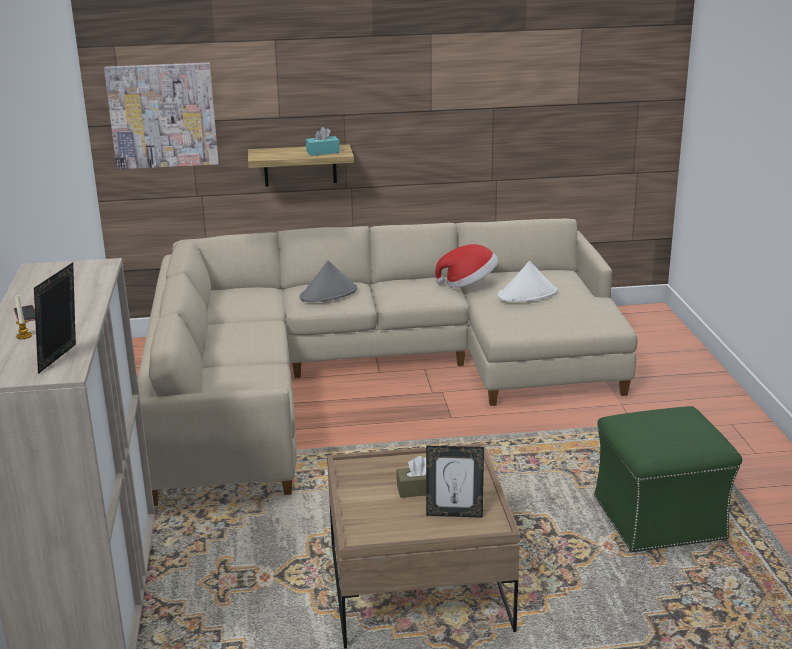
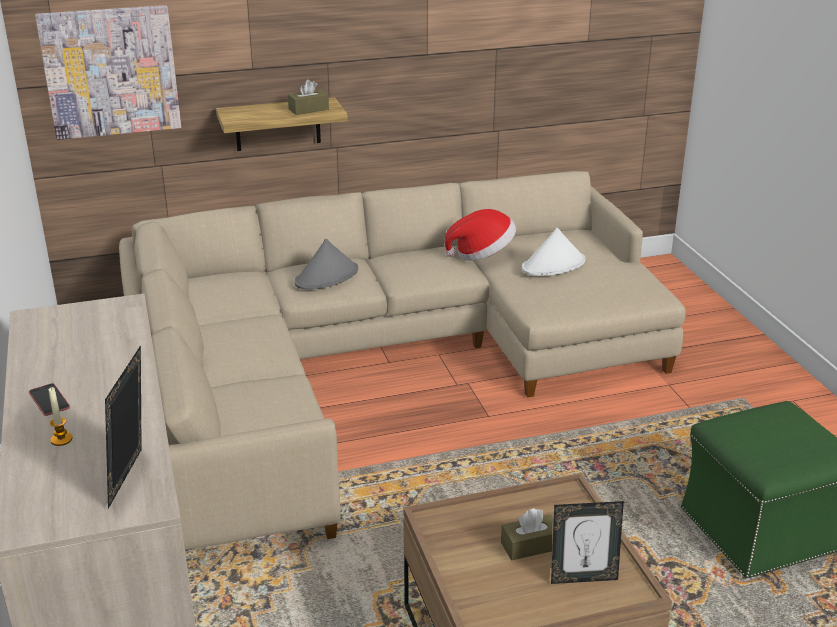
camera: 10 degrees left, 5 degrees up
turquoise tissue box [306,127,340,156] -> brown tissue box [288,80,329,115]

